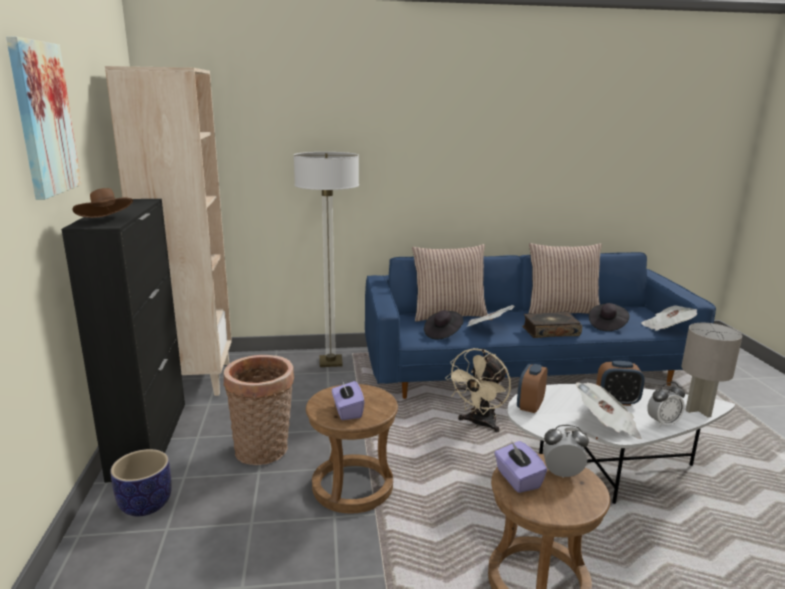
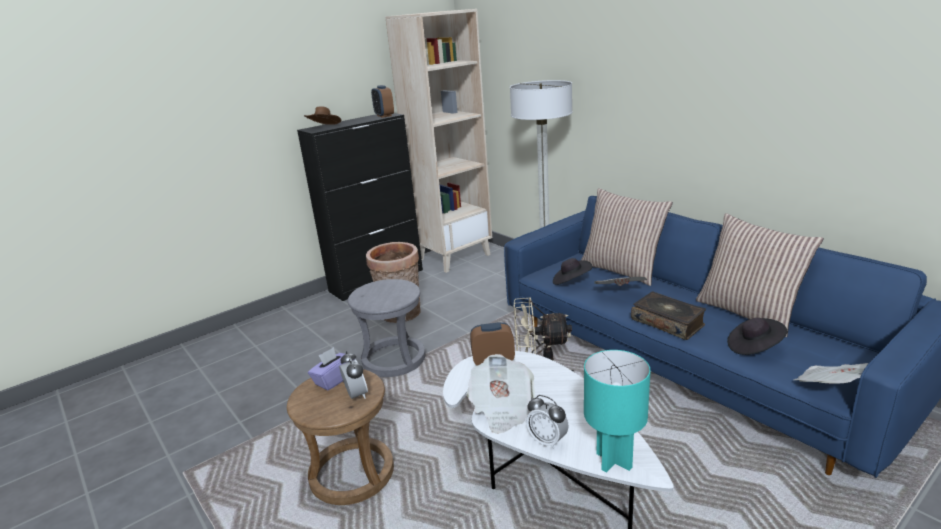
camera: 60 degrees right, 5 degrees up
picture [6,36,82,200] -> none
planter [110,449,172,516] -> none
brown stool [306,384,398,513] -> grey stool [348,279,426,377]
purple tissue box [332,380,364,420] -> none
alarm clock [596,361,645,406] -> alarm clock moved to [371,85,394,118]
grey table lamp [682,323,742,417] -> turquoise table lamp [584,350,650,473]

